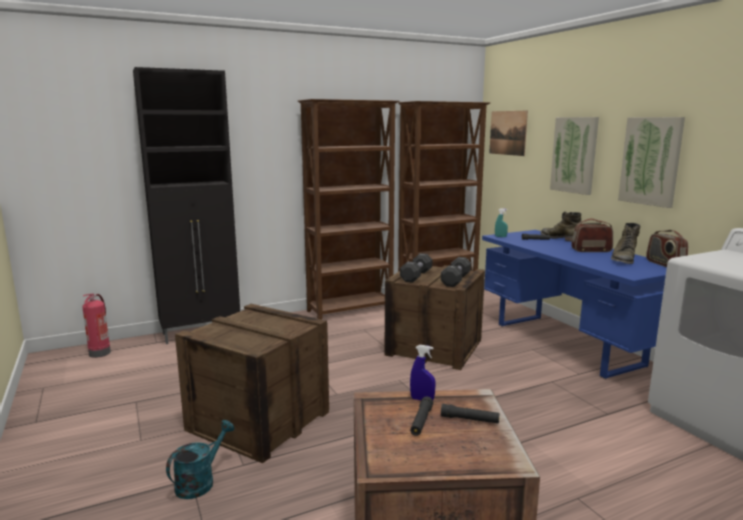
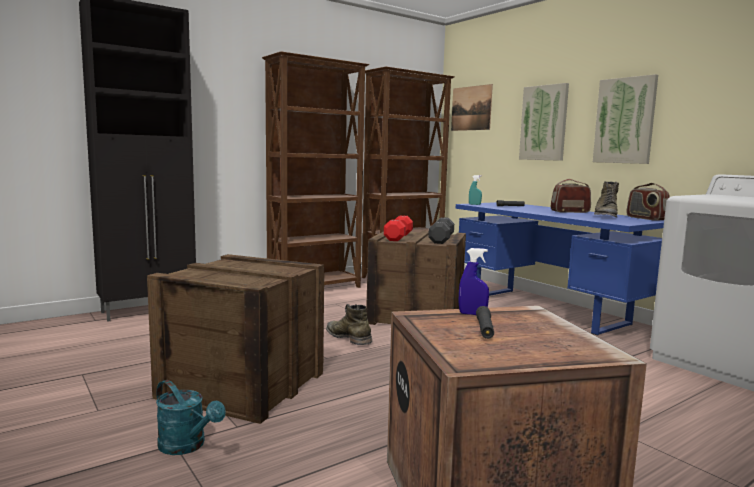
camera: 10 degrees left, 5 degrees down
fire extinguisher [82,294,111,358] -> none
turquoise watering can [166,420,234,499] -> turquoise watering can turned 105 degrees clockwise [156,380,226,455]
black dumbbell [400,253,432,283] -> red dumbbell [384,215,413,241]
black flashlight [441,404,499,424] -> none
green boot [541,211,582,242] -> green boot moved to [326,304,372,345]

